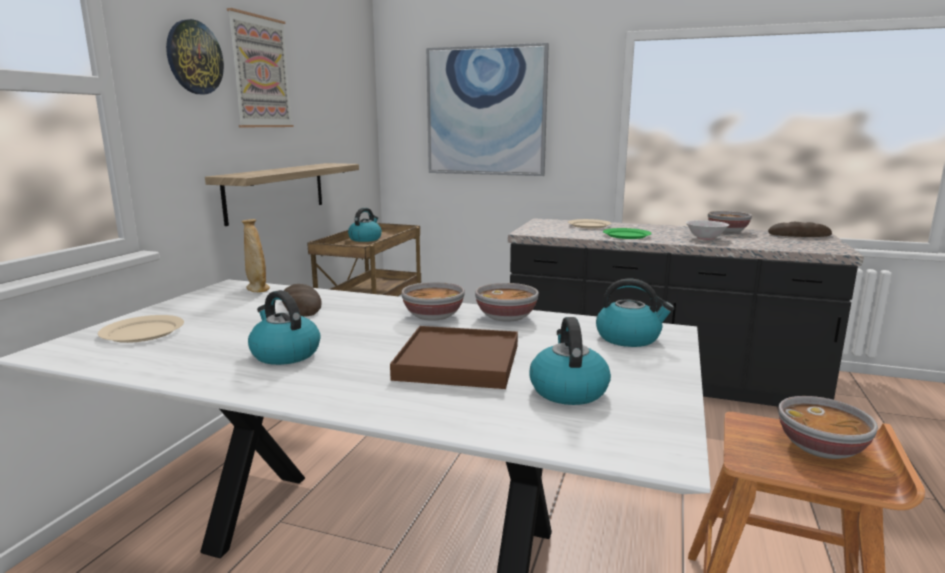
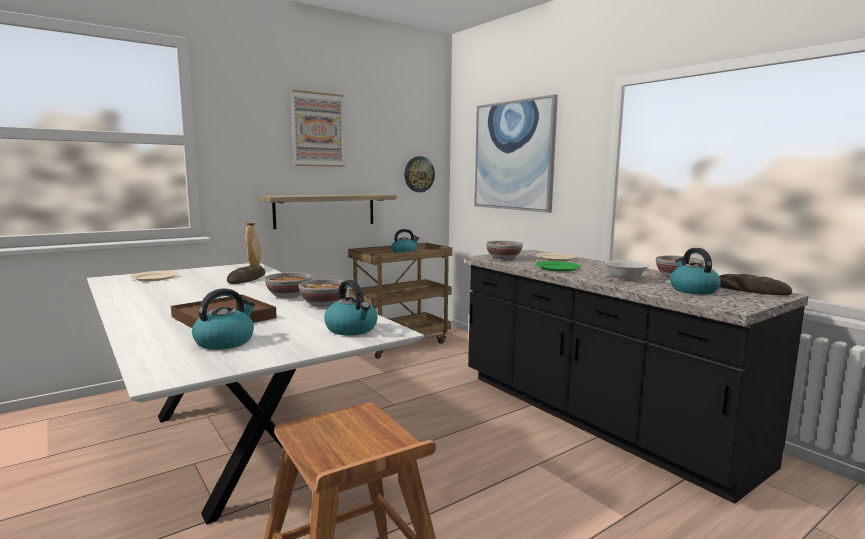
camera: 35 degrees right, 5 degrees down
wall clock [166,19,224,94] -> wall clock moved to [404,156,435,192]
kettle [248,290,320,365] -> kettle moved to [670,248,721,295]
bowl [779,396,878,459] -> bowl moved to [486,241,523,259]

